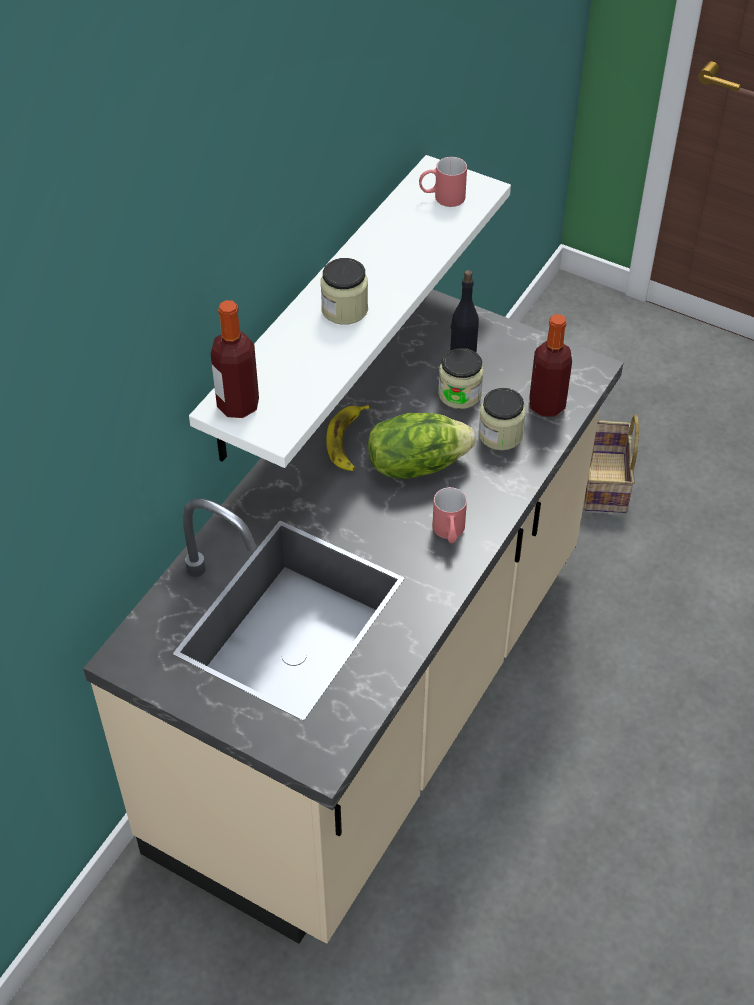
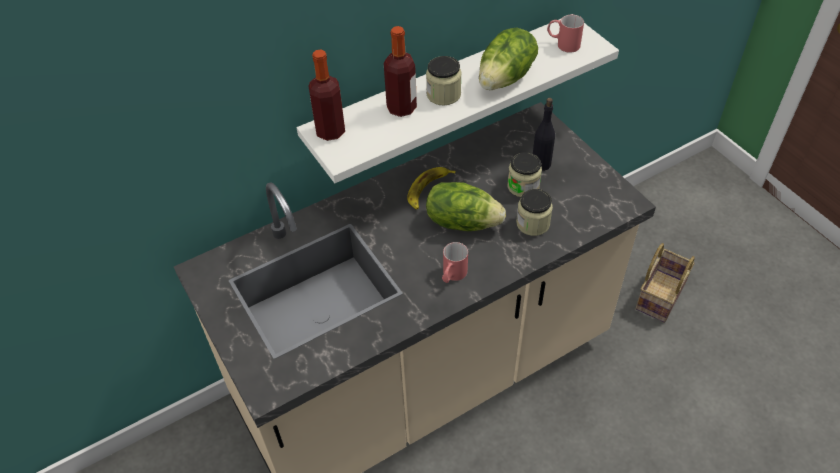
camera: 30 degrees right, 0 degrees up
bottle [529,314,572,417] -> bottle moved to [384,26,417,117]
none -> lettuce [479,28,538,90]

